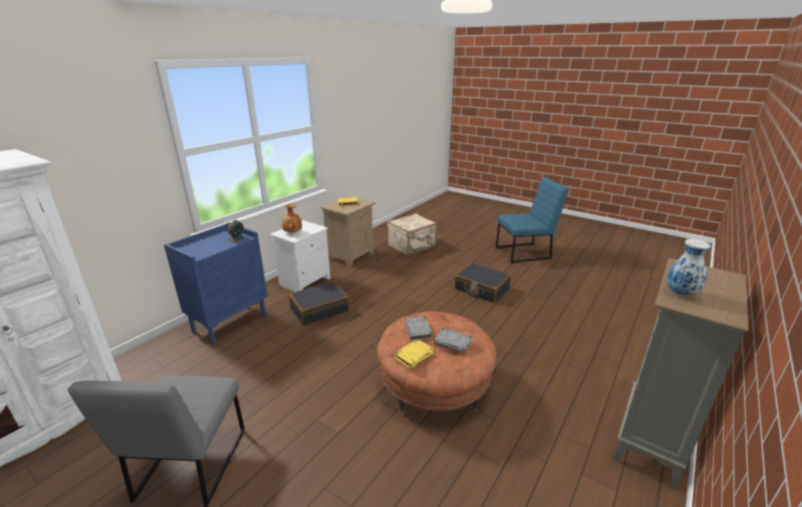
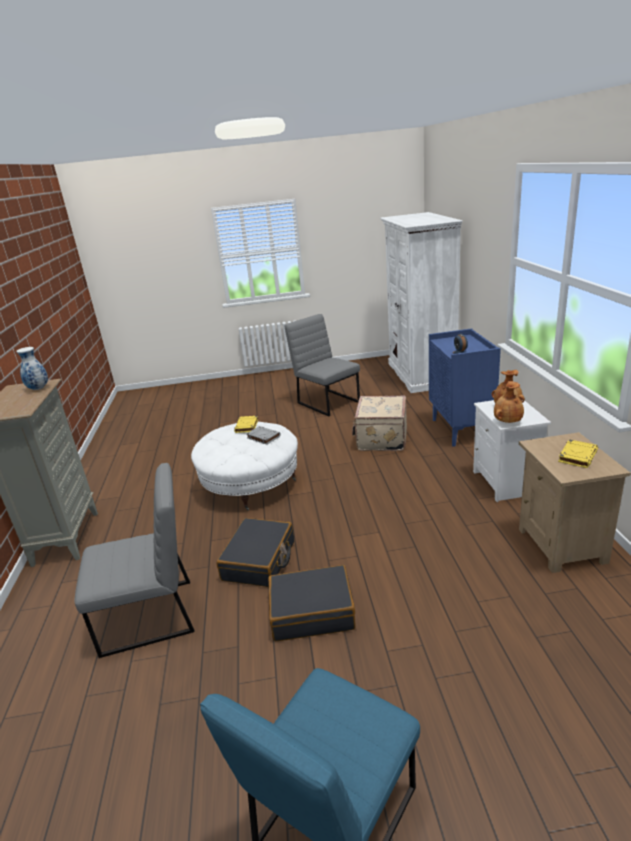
camera: 140 degrees right, 0 degrees up
black suitcase [289,281,349,326] -> black suitcase moved to [216,518,294,587]
brown ottoman [377,311,496,416] -> white ottoman [191,422,298,510]
beige suitcase [387,213,437,255] -> beige suitcase moved to [352,395,407,451]
grey book [434,328,472,354] -> none
none -> grey chair [75,463,195,658]
none -> brown vase [494,381,524,423]

